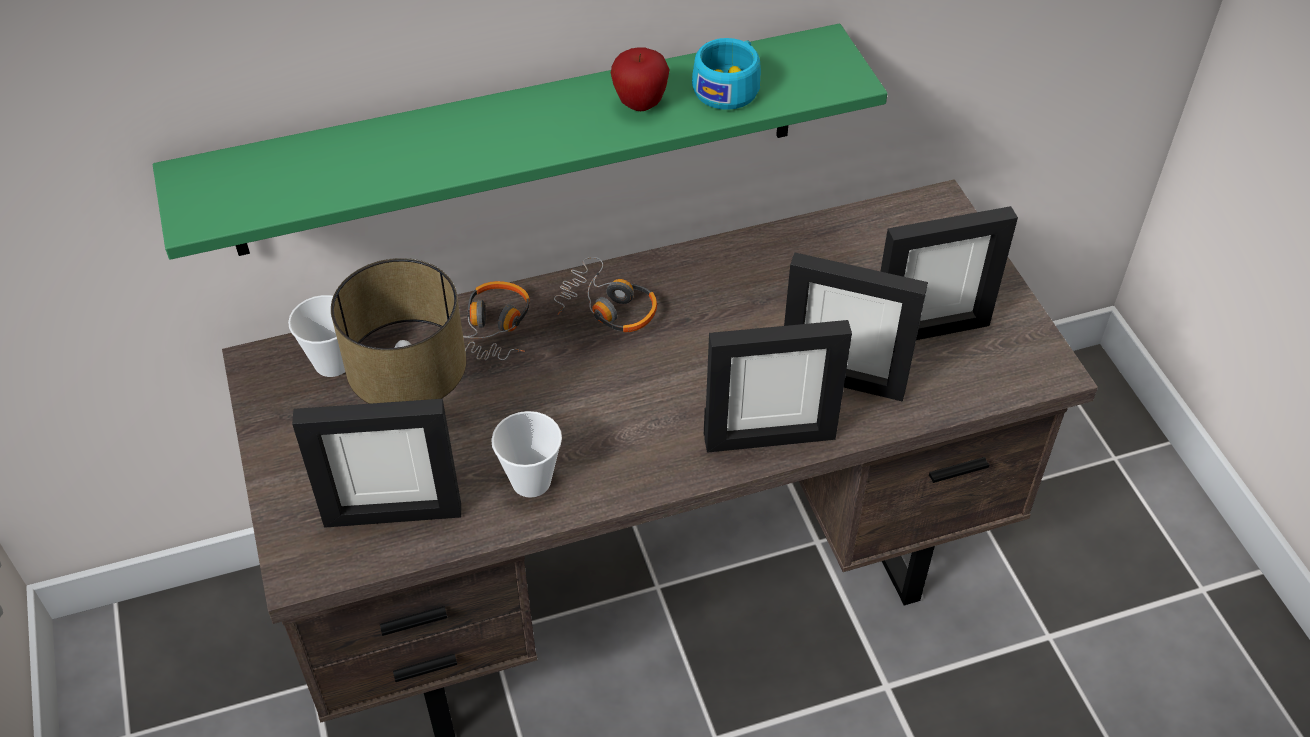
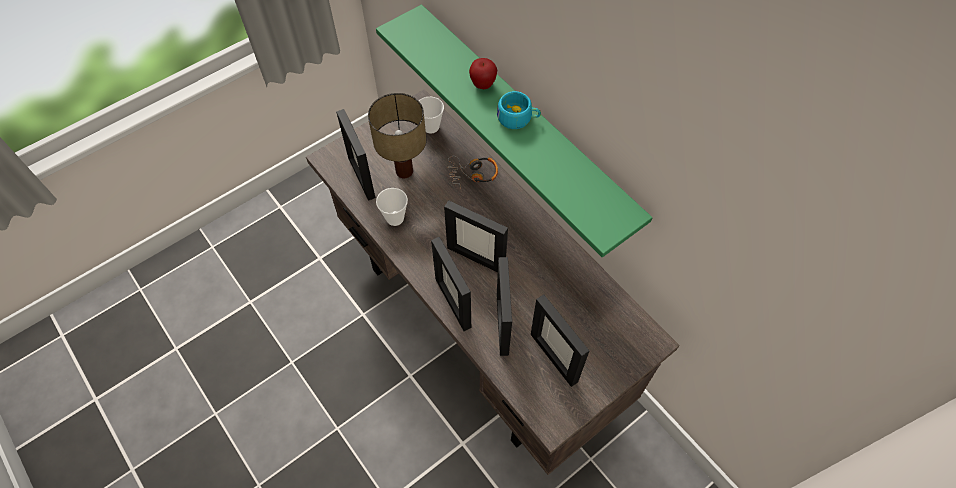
camera: 70 degrees right, 10 degrees up
headphones [554,257,657,332] -> none
apple [611,47,670,111] -> apple moved to [469,58,497,89]
turquoise cup [692,38,761,110] -> turquoise cup moved to [497,91,541,129]
none -> picture frame [444,200,508,272]

